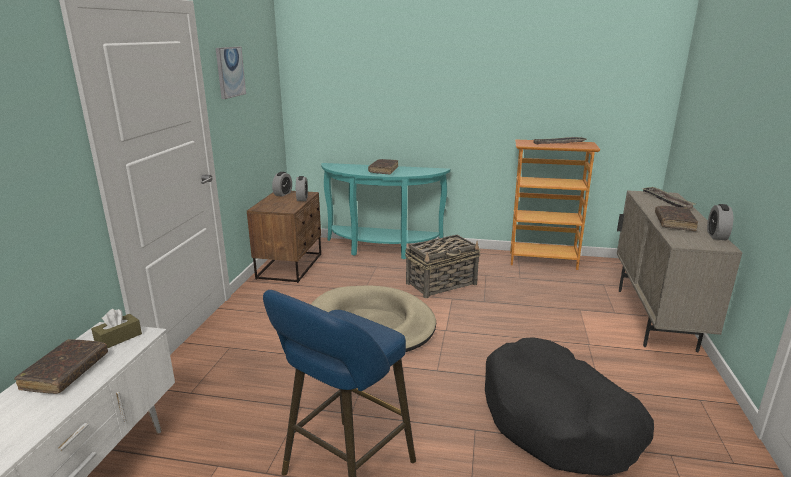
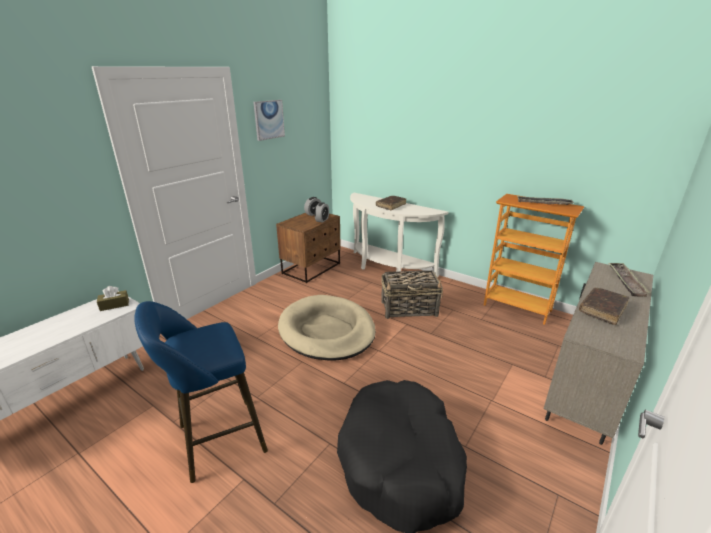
camera: 25 degrees right, 5 degrees up
brown book [14,339,108,394] -> none
turquoise console table [321,163,450,259] -> white console table [350,193,448,278]
alarm clock [707,204,733,240] -> none

